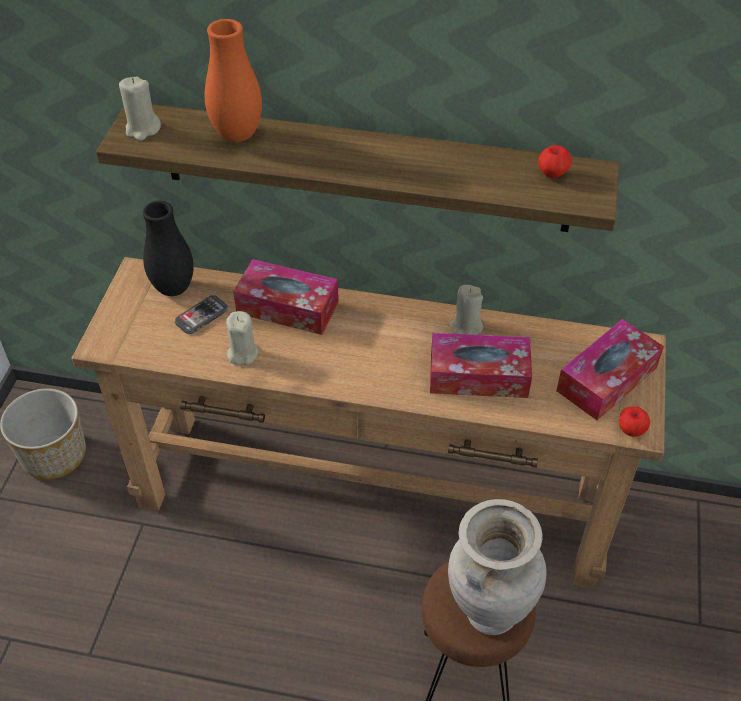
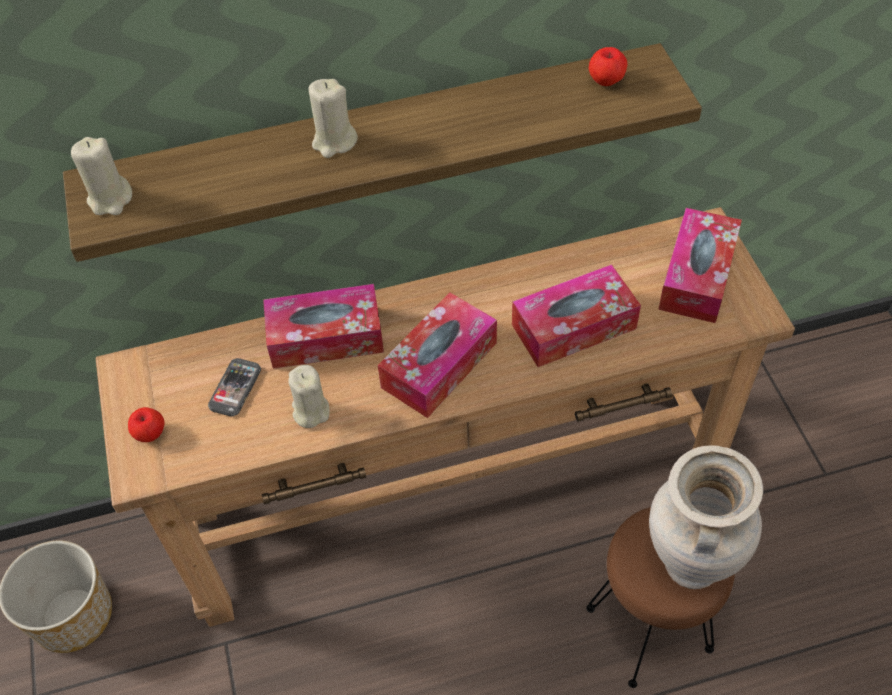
camera: 25 degrees left, 5 degrees up
black vase [143,201,194,296] -> none
orange vase [205,19,262,142] -> none
beige candle [450,285,483,335] -> beige candle moved to [309,79,358,158]
apple [619,406,650,437] -> apple moved to [128,407,165,442]
none -> tissue box [378,292,497,418]

